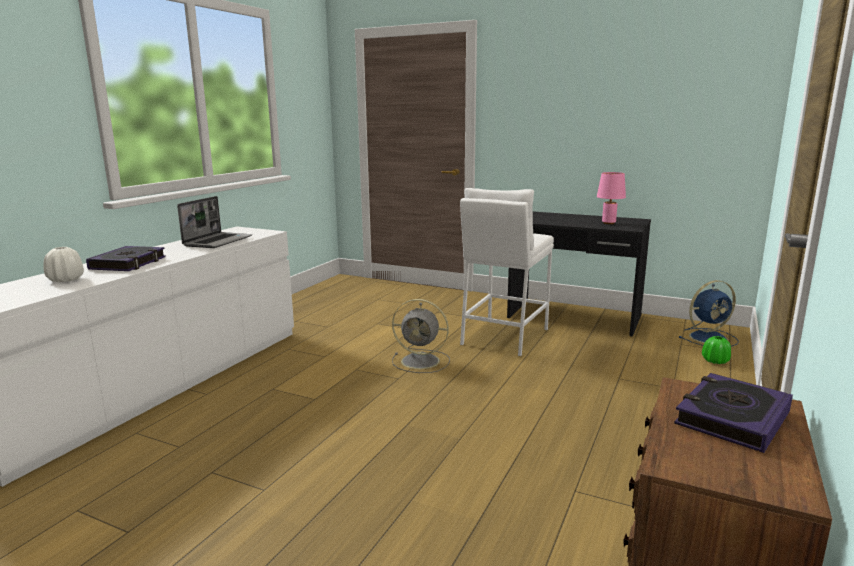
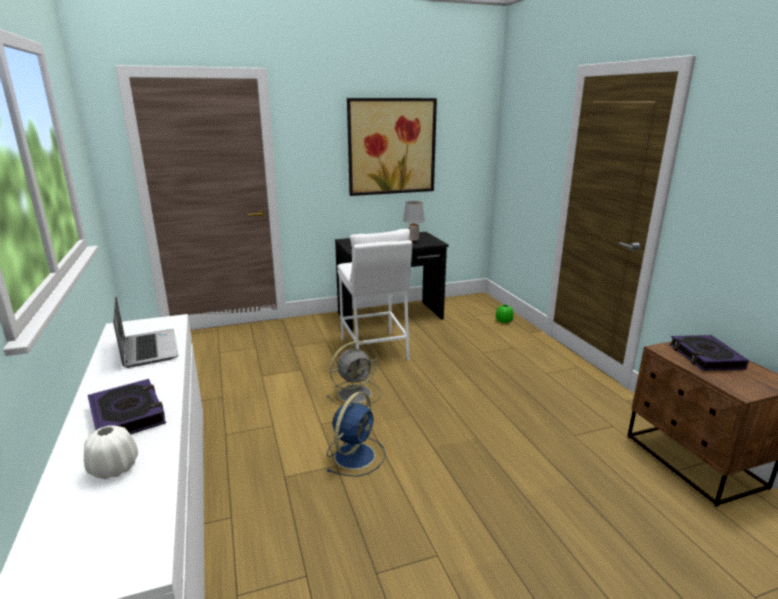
camera: 45 degrees left, 5 degrees up
pink table lamp [597,172,626,224] -> grey table lamp [403,201,425,242]
blue fan [678,280,739,347] -> blue fan moved to [326,392,386,477]
none -> picture [347,98,437,196]

